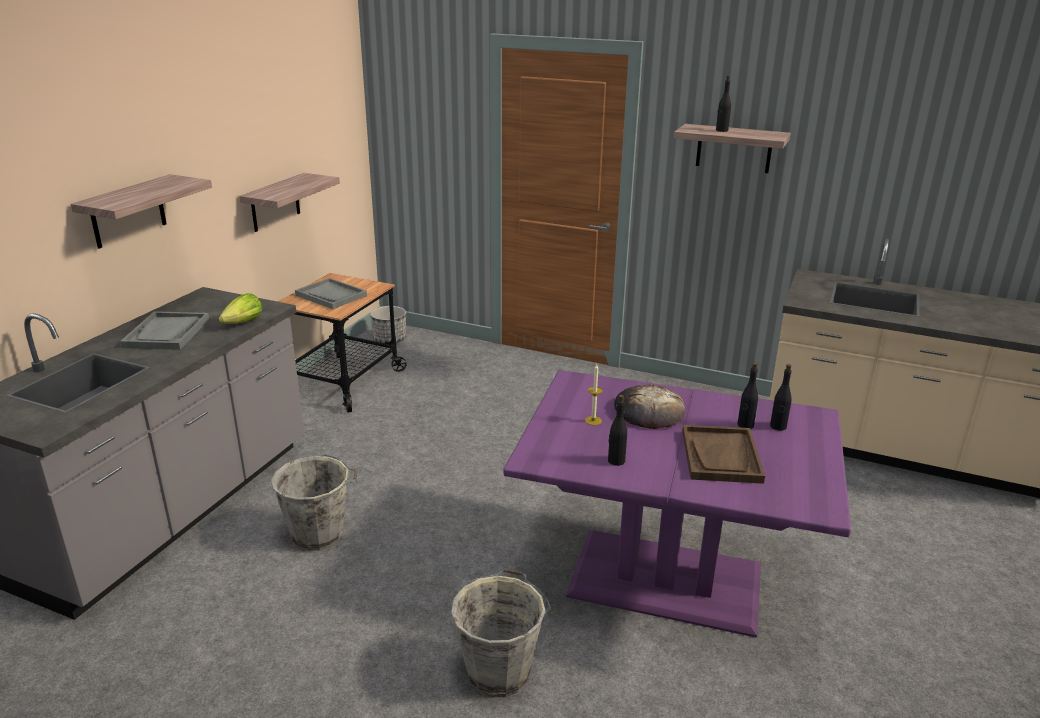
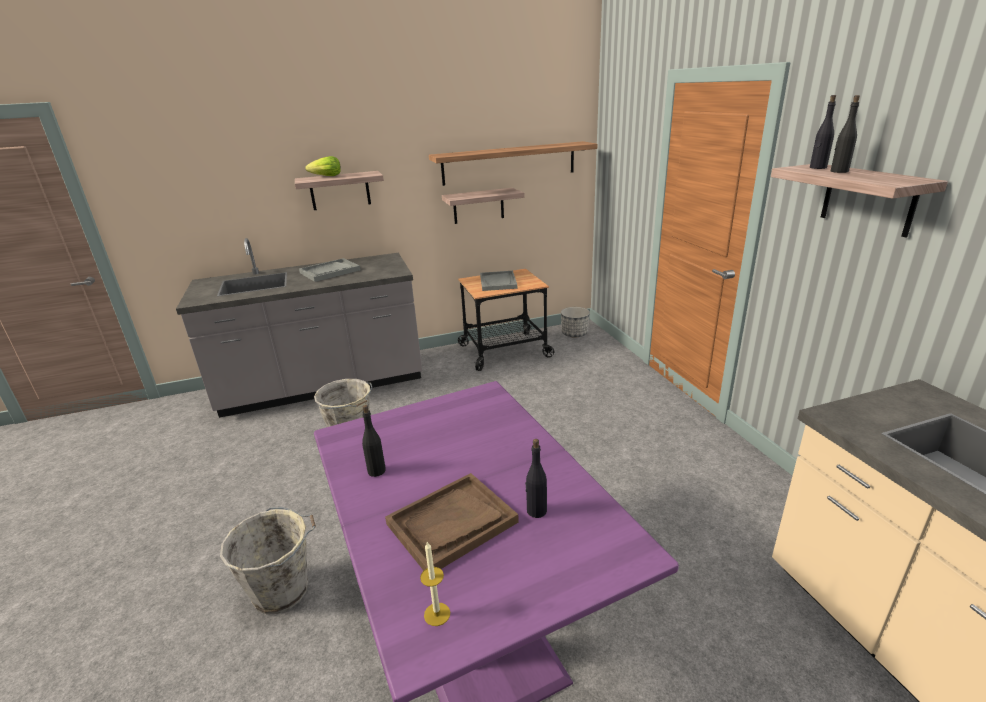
camera: 50 degrees right, 0 degrees up
lettuce [218,293,262,324] -> lettuce moved to [305,156,341,176]
candle [585,364,603,425] -> candle moved to [420,542,450,626]
bread [614,385,685,429] -> none
black bottle [770,364,792,431] -> black bottle moved to [810,95,836,169]
none -> shelf [429,141,598,186]

